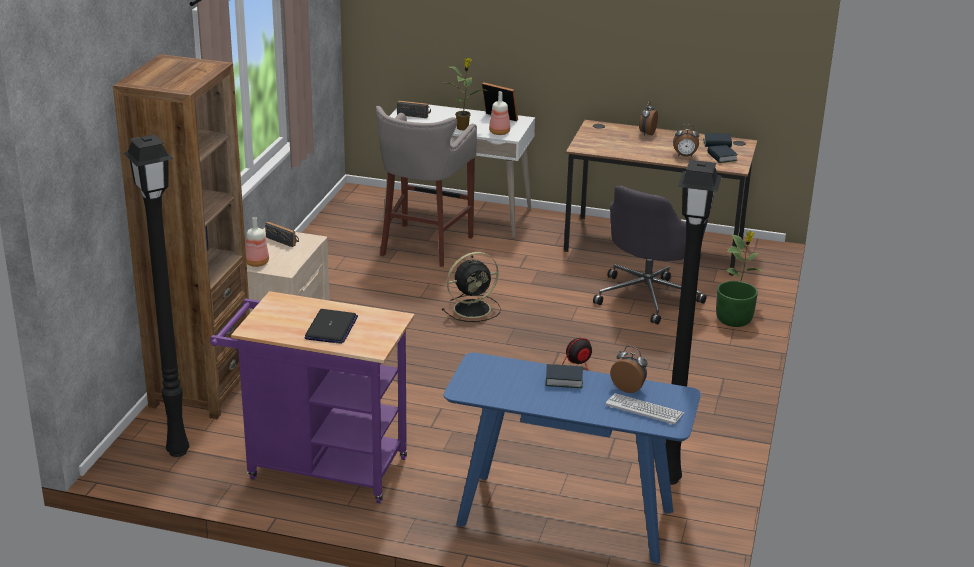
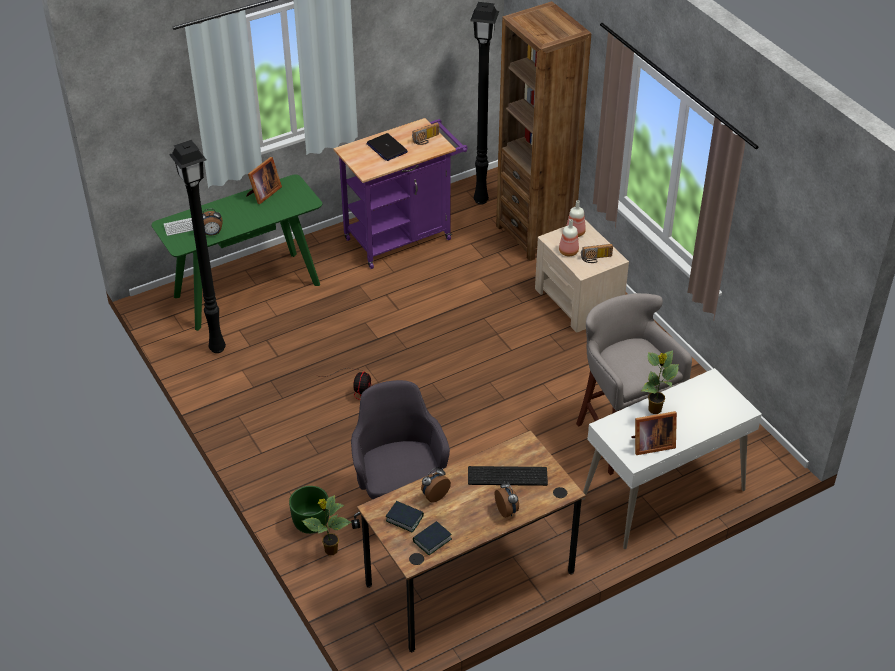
camera: 135 degrees right, 15 degrees up
radio [397,101,431,118] -> radio moved to [412,122,439,145]
black fan [441,252,501,322] -> none
blue console table [443,353,701,564] -> green console table [152,174,322,331]
bottle [489,91,510,135] -> bottle moved to [559,219,579,256]
book [546,364,583,388] -> none
none -> picture frame [246,157,282,204]
none -> keyboard [468,466,548,486]

